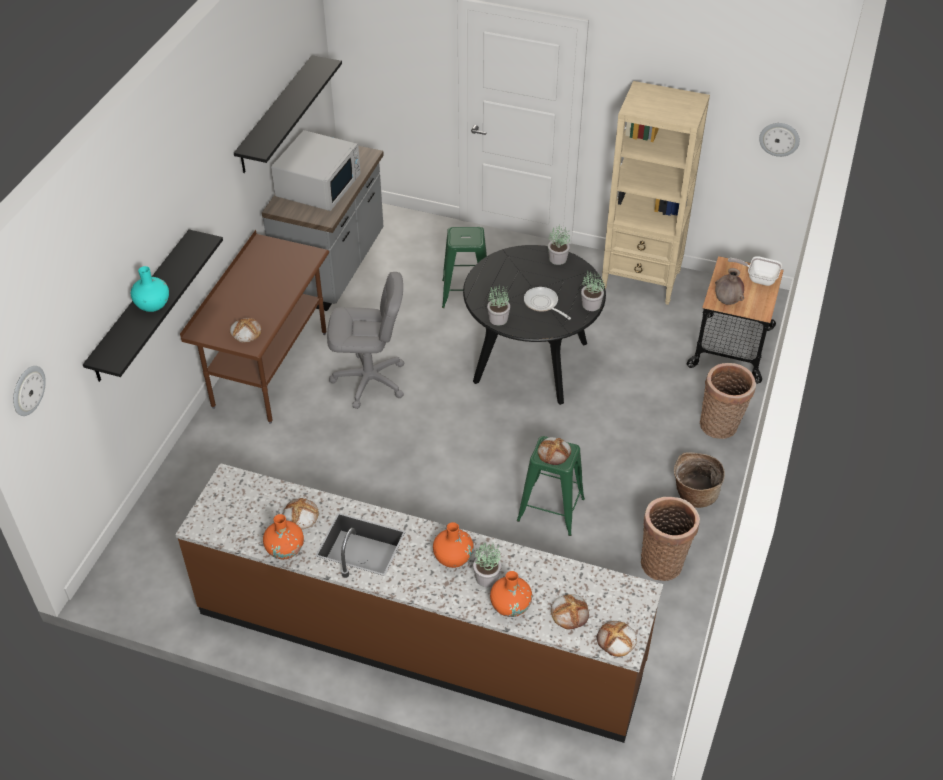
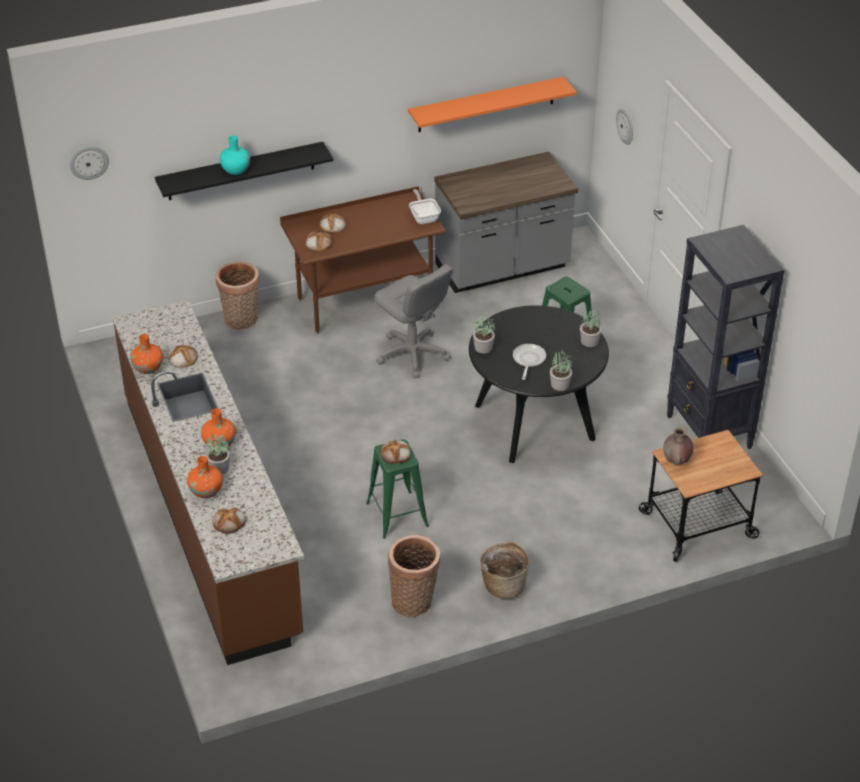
camera: 50 degrees right, 5 degrees down
black shelf [234,55,342,173] -> orange shelf [408,77,577,132]
white microwave [271,130,361,211] -> none
bread [597,621,637,657] -> bread moved to [320,213,346,233]
beige bookcase [602,81,710,305] -> black bookcase [667,225,785,449]
basket [700,363,756,439] -> basket moved to [216,261,259,330]
frying pan [728,256,782,286] -> frying pan moved to [409,189,441,224]
wall clock [759,123,800,157] -> wall clock moved to [616,109,633,145]

